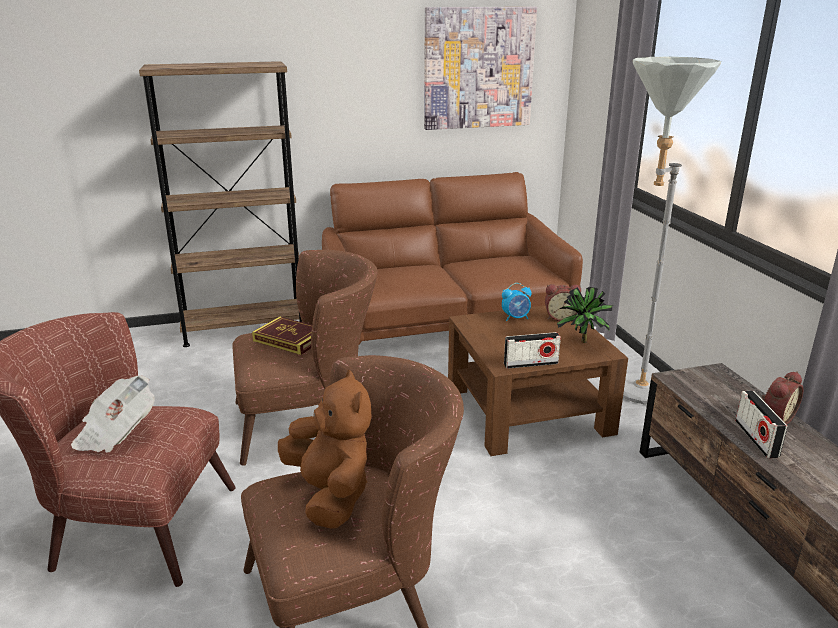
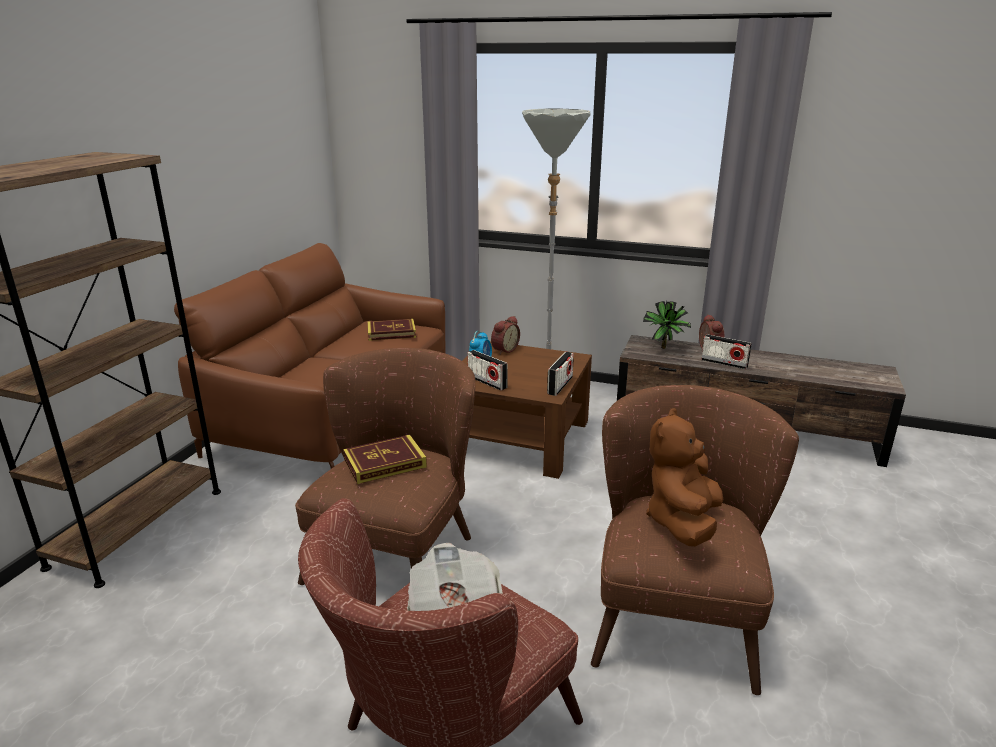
camera: 55 degrees left, 0 degrees up
brown plush toy [278,370,372,529] -> brown plush toy turned 75 degrees counterclockwise [646,408,723,547]
picture [424,7,537,130] -> none
potted plant [557,287,613,343] -> potted plant moved to [643,301,692,349]
none -> book [367,319,416,341]
none -> radio [467,350,508,391]

